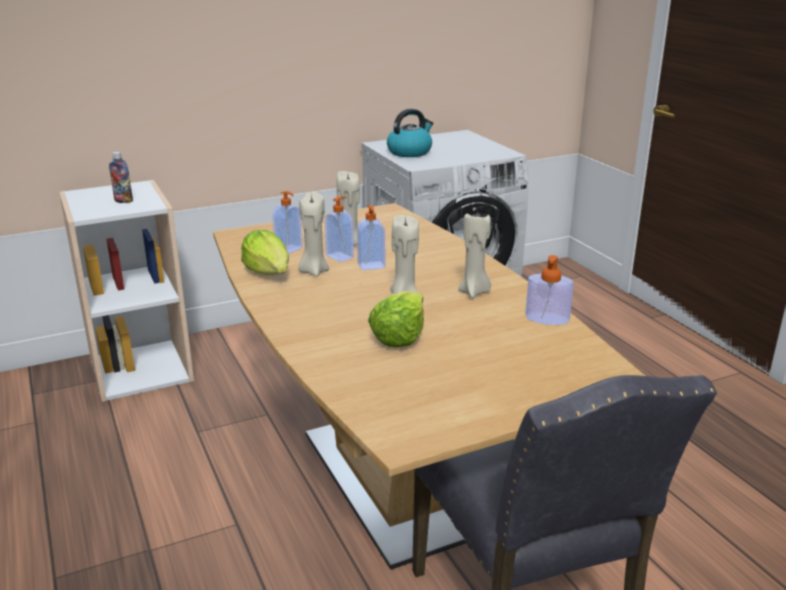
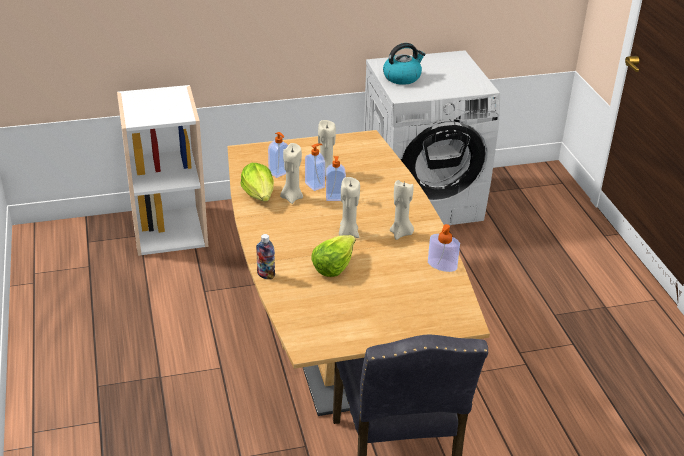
camera: 10 degrees right, 10 degrees up
bottle [109,152,133,203] -> bottle moved to [256,234,275,279]

